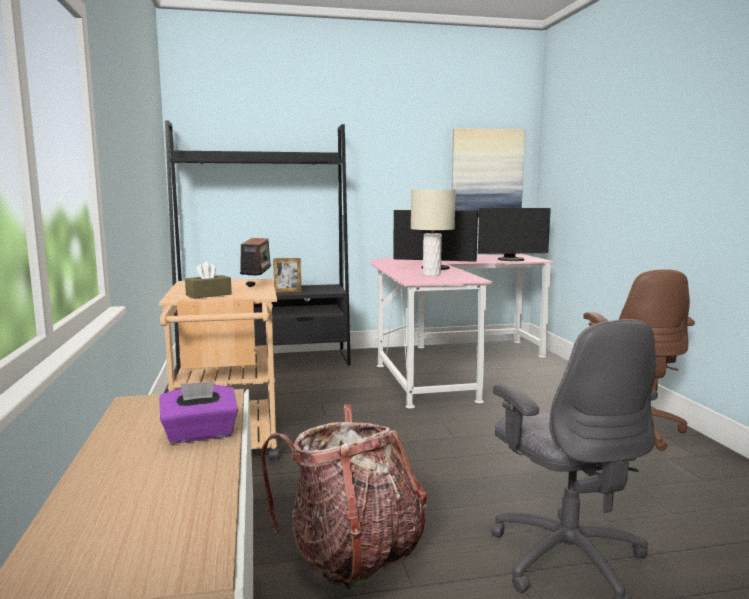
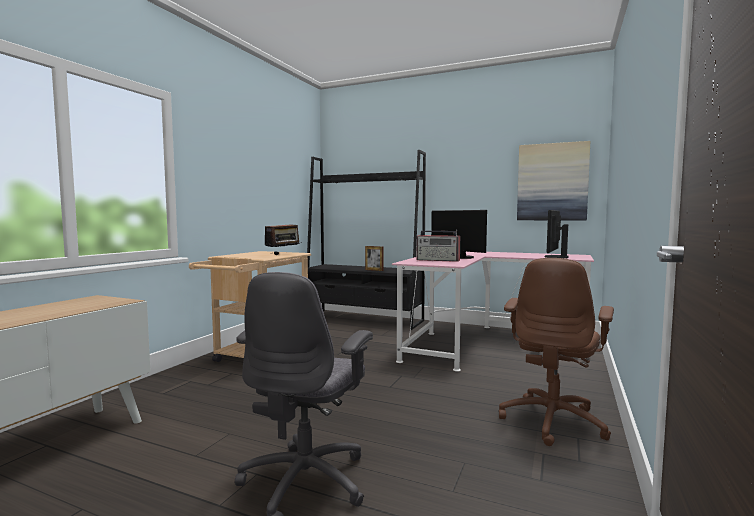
camera: 35 degrees right, 5 degrees down
purple tissue box [159,381,238,443] -> none
brown tissue box [185,261,232,299] -> none
backpack [261,404,427,589] -> none
beige table lamp [411,189,456,276] -> radio [417,229,460,262]
monitor [478,208,551,261] -> monitor turned 90 degrees clockwise [544,210,569,258]

